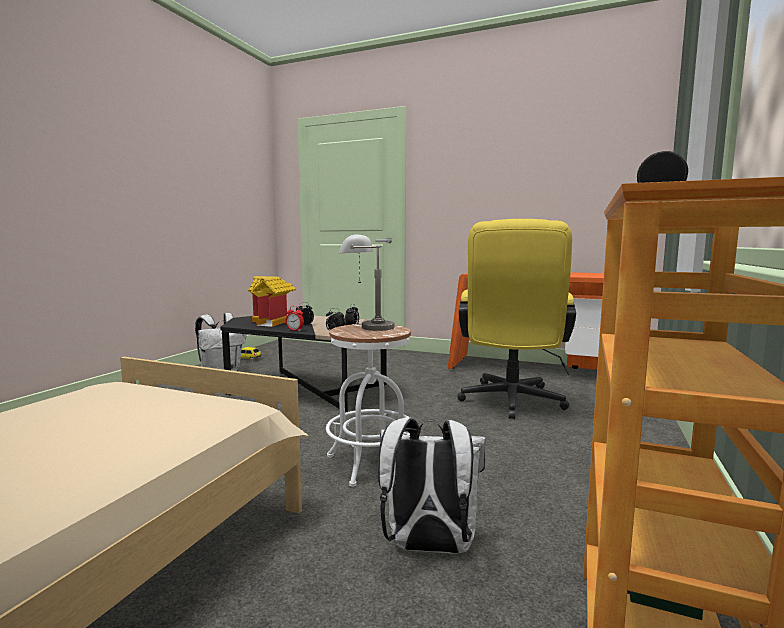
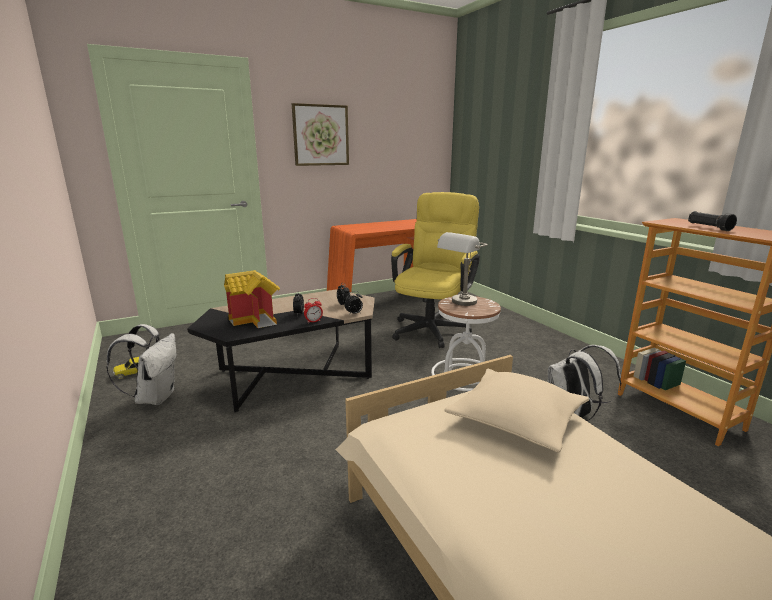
camera: 50 degrees left, 10 degrees up
yellow office chair [457,219,576,419] -> yellow office chair turned 120 degrees counterclockwise [391,192,480,348]
none -> picture [292,103,349,166]
none -> beige pillow [444,368,589,453]

